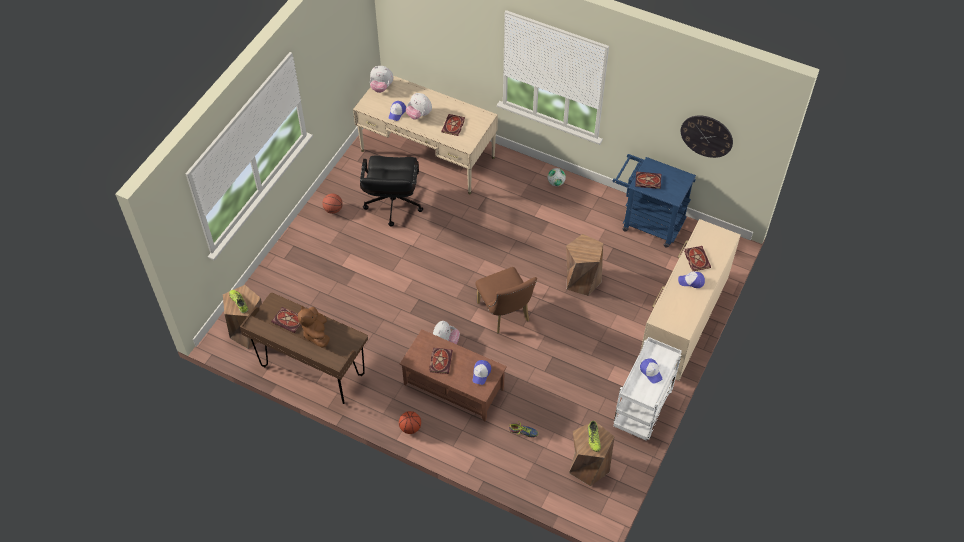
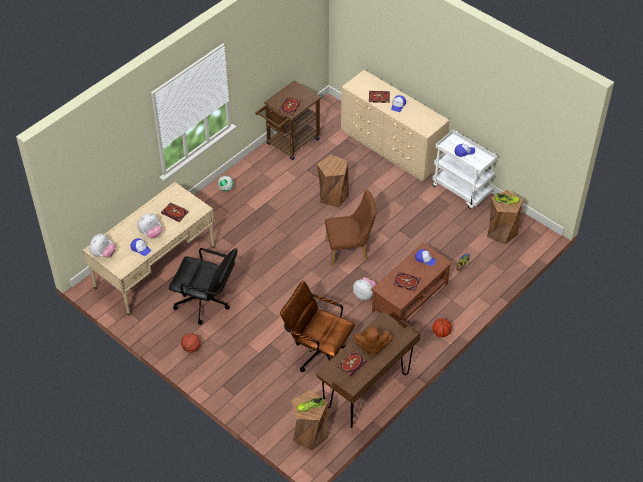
camera: 75 degrees left, 5 degrees down
blue cart [612,154,696,248] -> brown cart [255,80,322,160]
wall clock [681,115,733,158] -> none
none -> brown office chair [280,281,355,372]

